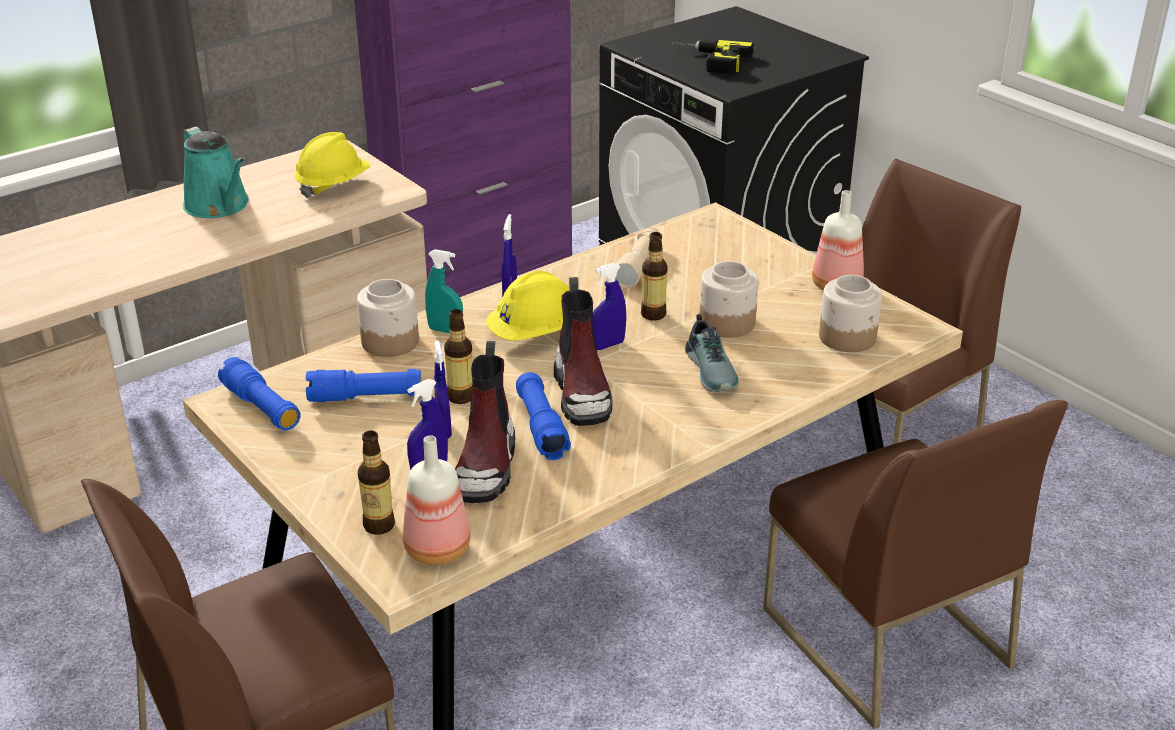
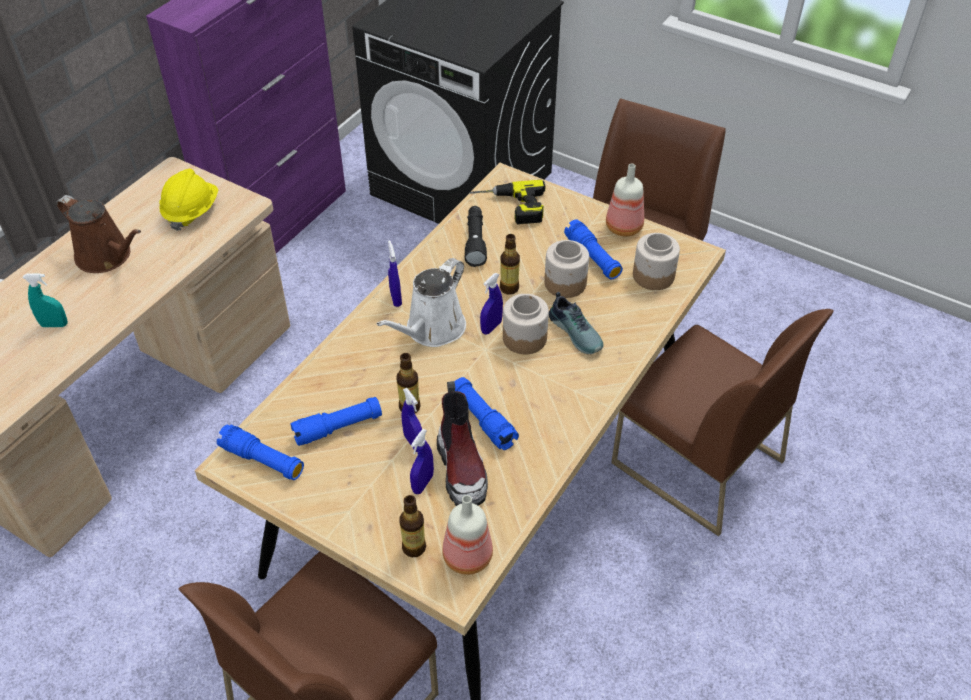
camera: 20 degrees left, 15 degrees up
turquoise watering can [183,127,249,218] -> brown watering can [57,195,141,273]
jar [357,279,419,357] -> jar moved to [503,294,549,354]
turquoise spray bottle [425,249,463,333] -> turquoise spray bottle moved to [23,273,68,327]
yellow hard hat [486,271,570,340] -> white watering can [376,258,466,347]
boot [554,277,613,426] -> none
beige flashlight [615,227,659,288] -> black flashlight [465,206,487,267]
power drill [670,39,754,74] -> power drill moved to [469,180,546,224]
none -> blue flashlight [564,219,623,280]

